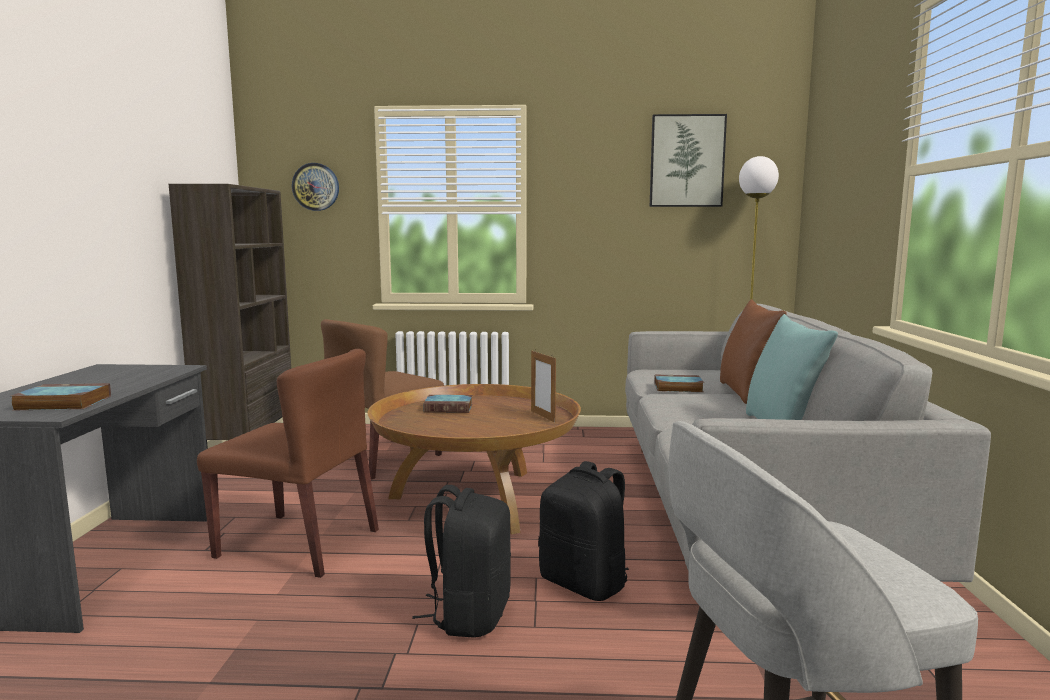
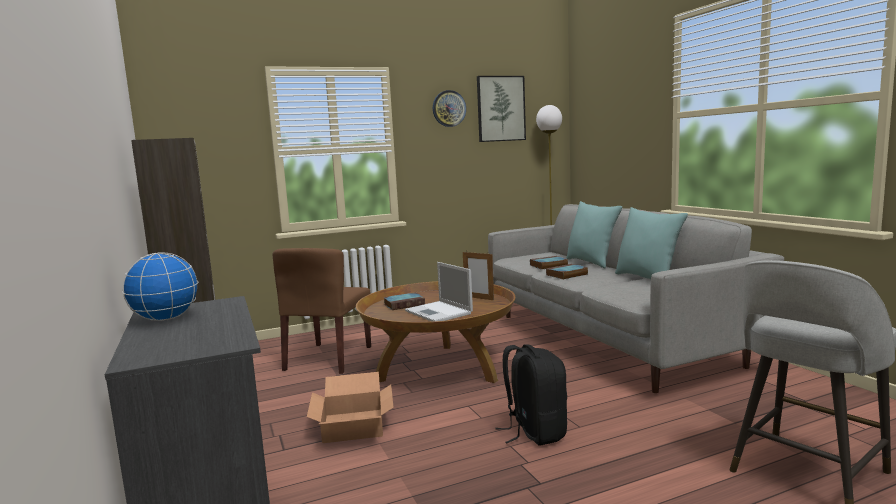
camera: 25 degrees left, 0 degrees up
book [11,383,111,411] -> book moved to [546,264,588,279]
brown chair [197,349,379,578] -> cardboard box [307,372,394,443]
wall clock [292,163,339,211] -> wall clock moved to [433,90,466,127]
black backpack [538,461,629,601] -> none
brown pillow [720,299,787,404] -> turquoise pillow [566,201,622,268]
none -> globe [122,252,199,321]
none -> laptop [405,262,473,322]

